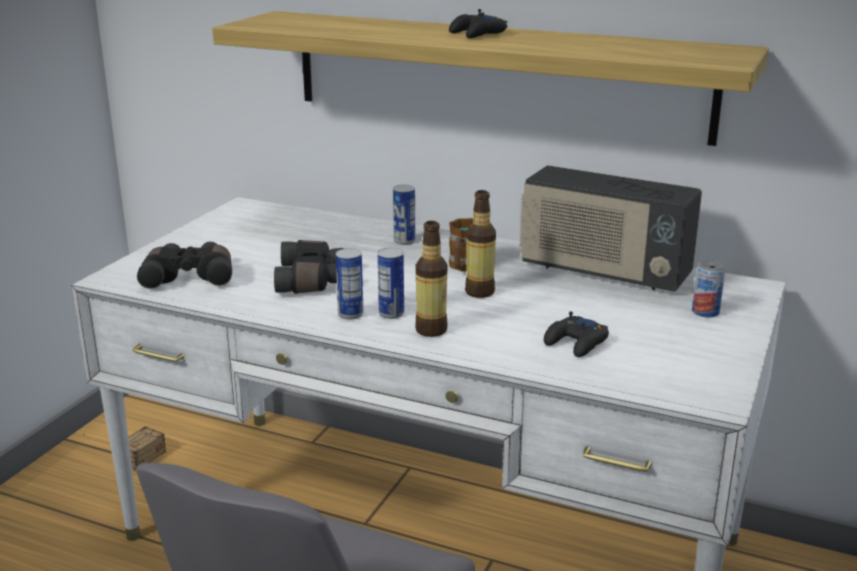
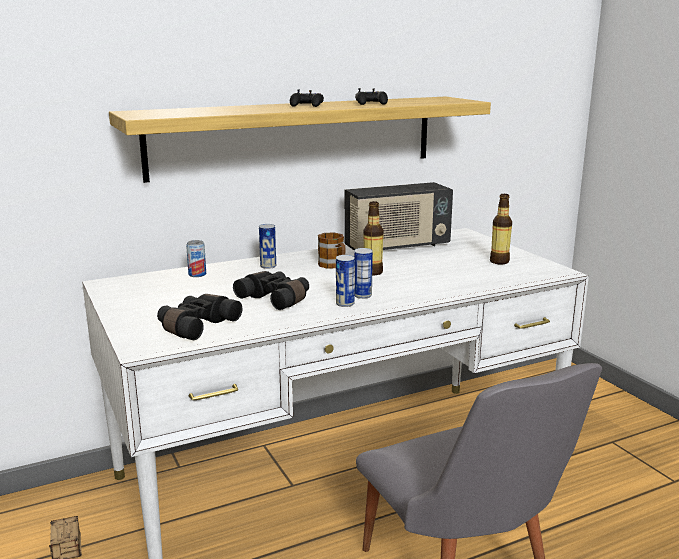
camera: 50 degrees left, 5 degrees down
bottle [415,221,448,337] -> bottle moved to [490,194,512,265]
black game controller [544,312,609,357] -> black game controller moved to [355,88,388,105]
can [692,260,725,318] -> can moved to [186,240,206,277]

